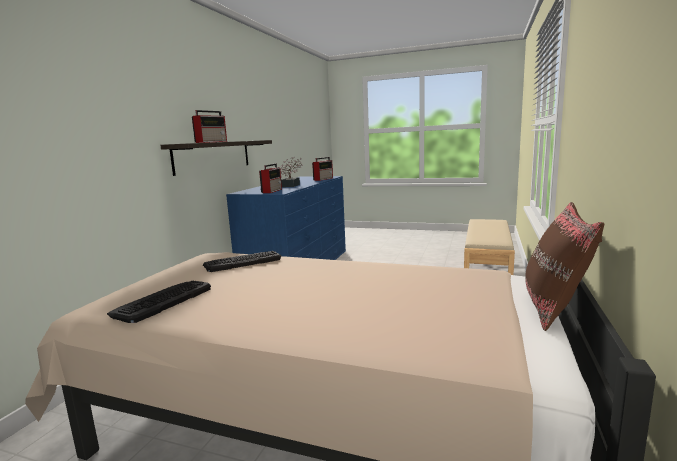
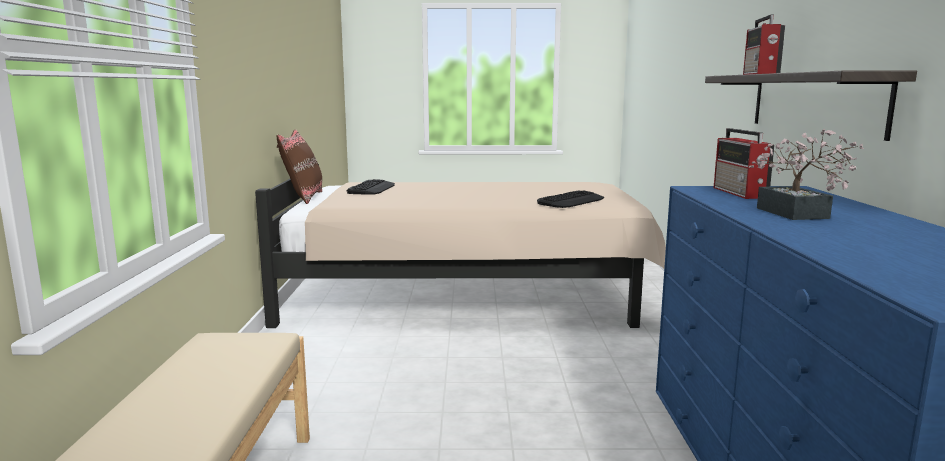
camera: 160 degrees right, 0 degrees up
keyboard [107,281,211,323] -> keyboard moved to [347,179,395,195]
radio [312,157,333,181] -> none

